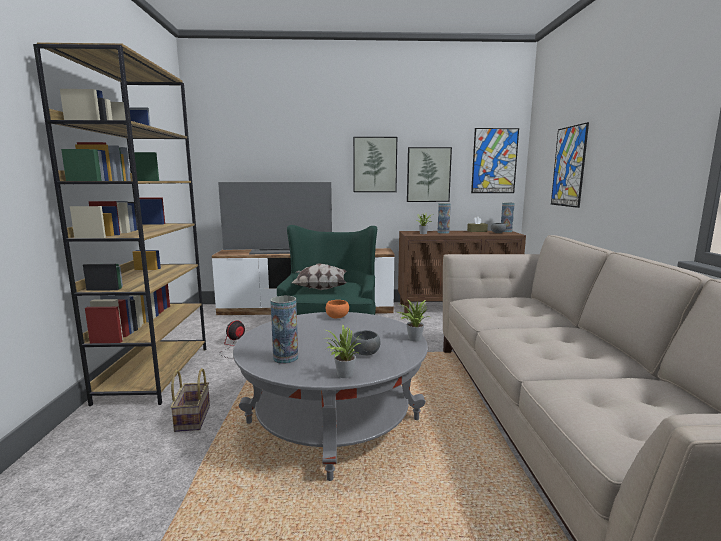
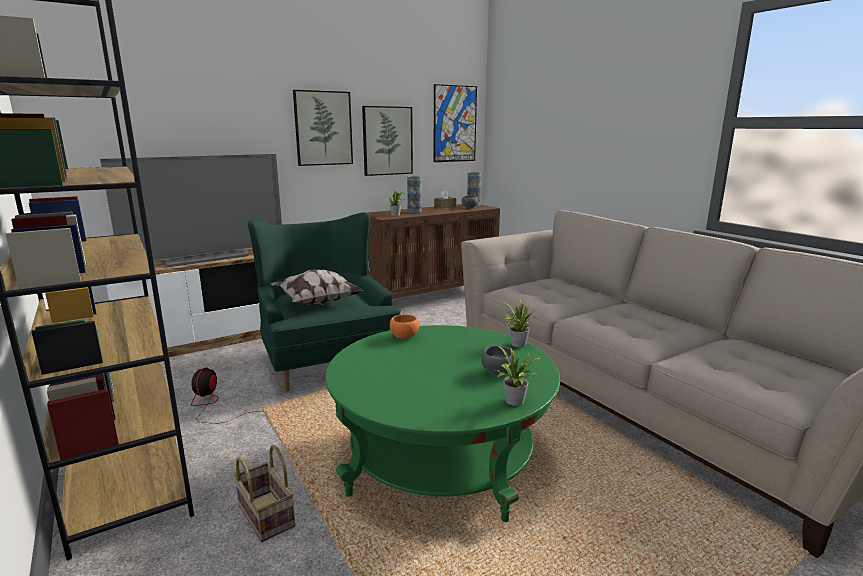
camera: 30 degrees left, 5 degrees up
grey coffee table [233,312,428,481] -> green coffee table [325,325,560,522]
vase [270,296,298,364] -> none
picture [551,122,589,208] -> none

